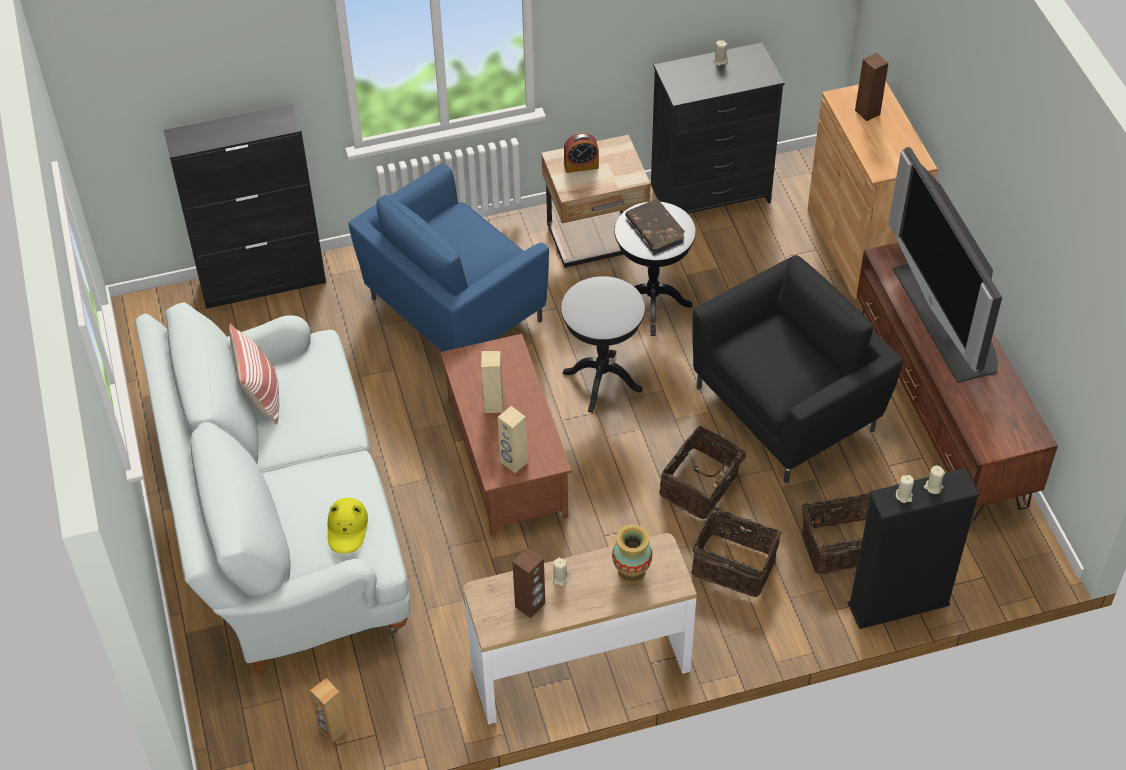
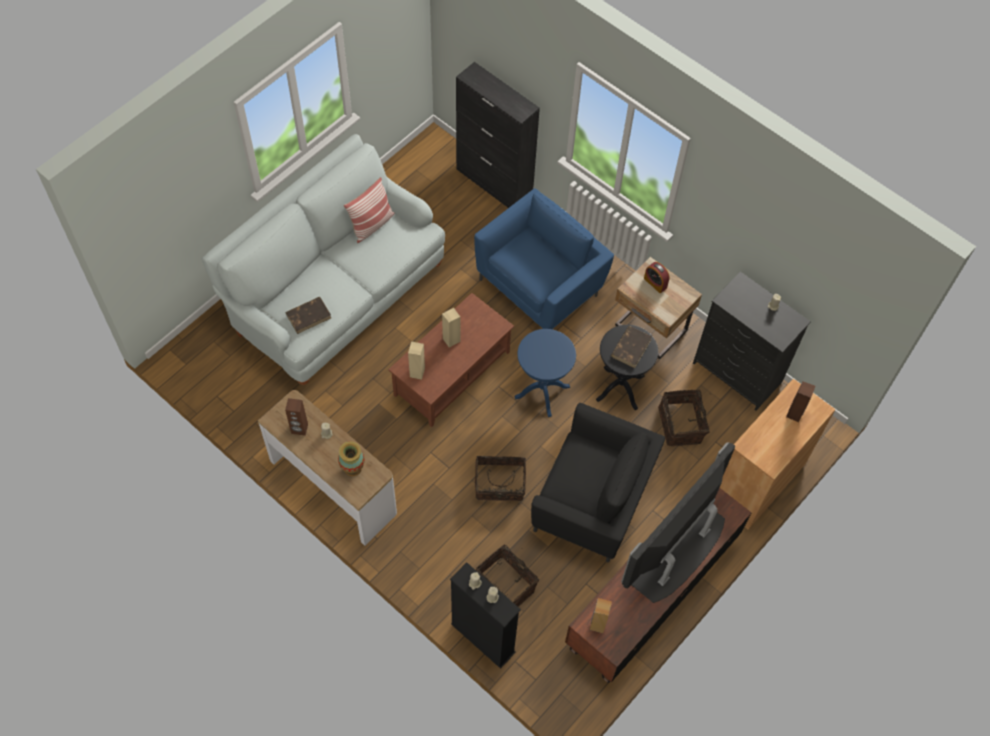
camera: 55 degrees right, 10 degrees up
brown speaker [310,678,348,743] -> brown speaker moved to [590,598,612,633]
yellow hat [328,498,368,554] -> brown book [285,297,331,334]
blue armchair [348,164,549,352] -> blue armchair turned 120 degrees clockwise [474,188,614,329]
black side table [561,276,645,413] -> blue side table [515,329,576,417]
basket [691,499,782,597] -> basket moved to [658,389,712,446]

